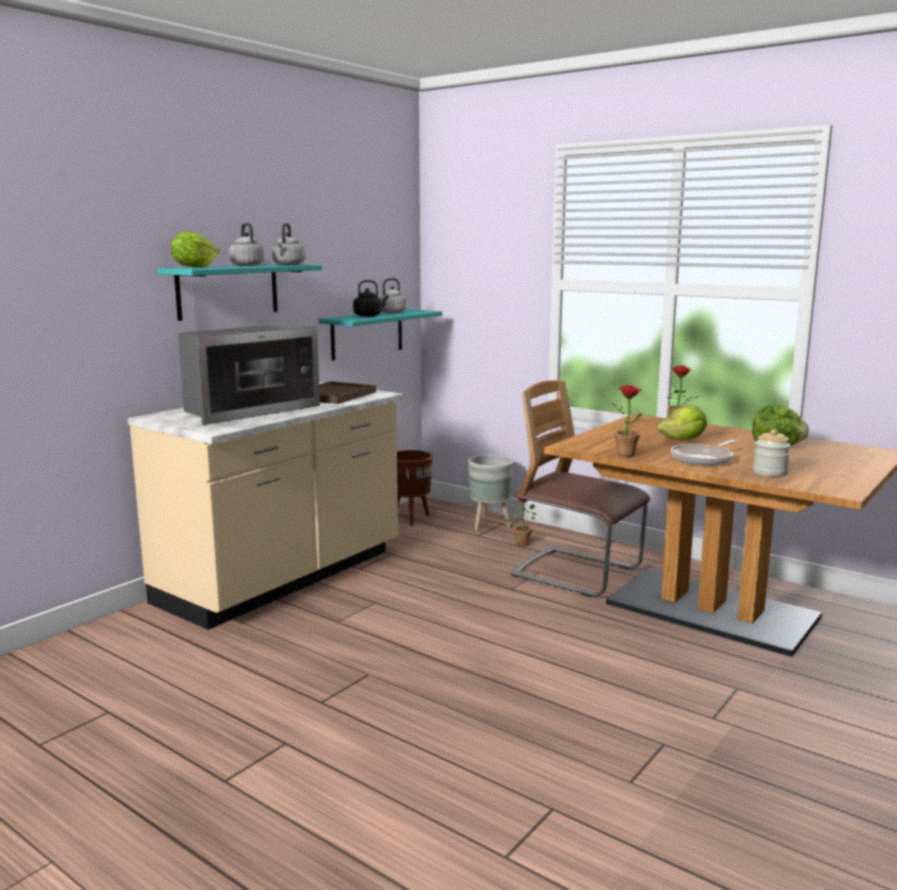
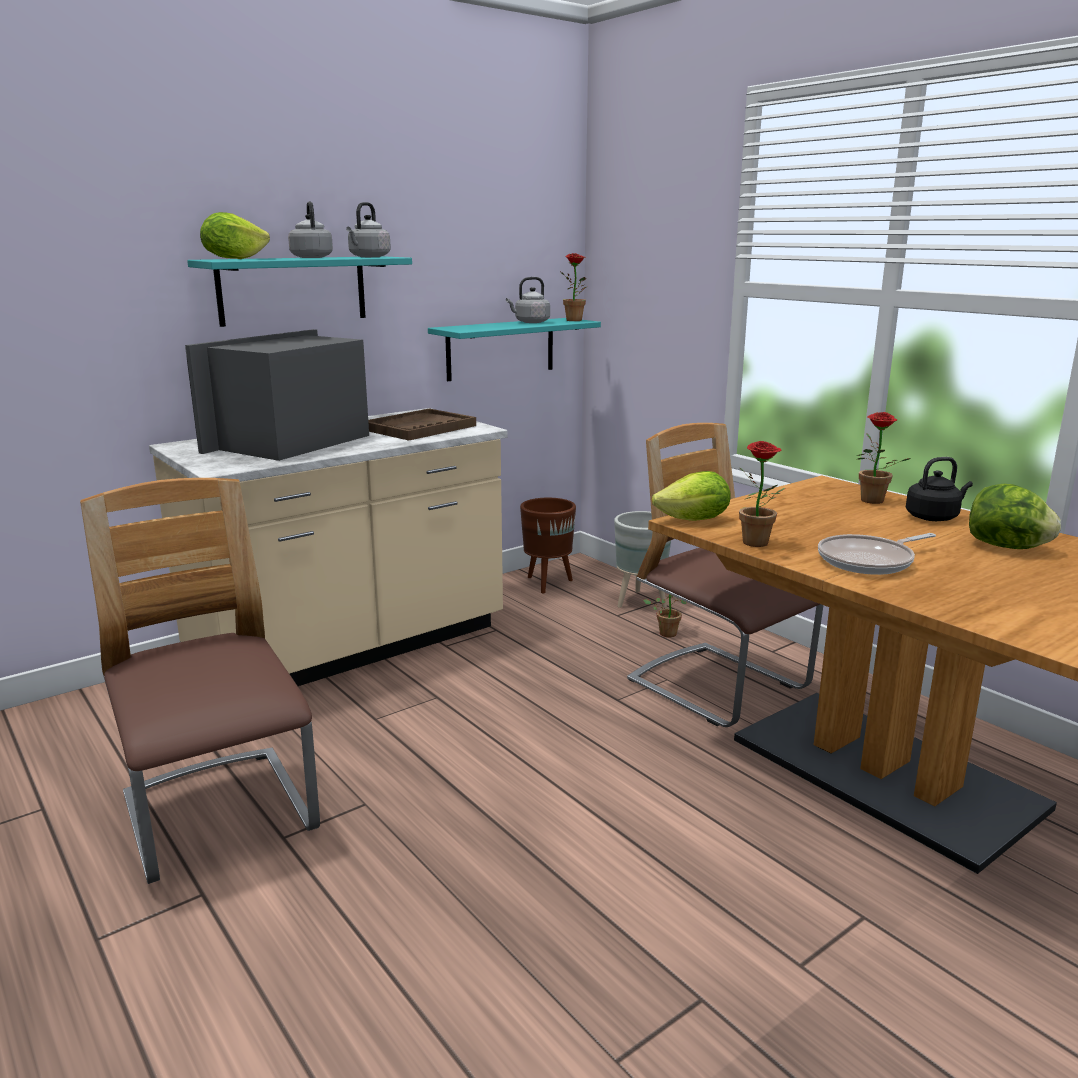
camera: 15 degrees right, 5 degrees up
microwave [178,326,320,425] -> microwave turned 150 degrees clockwise [185,329,369,461]
black kettle [353,280,389,317] -> black kettle moved to [906,457,973,521]
lettuce [658,406,707,440] -> lettuce moved to [652,471,731,521]
jar [753,429,791,477] -> none
none -> chair [80,478,320,884]
none -> potted plant [561,253,588,321]

